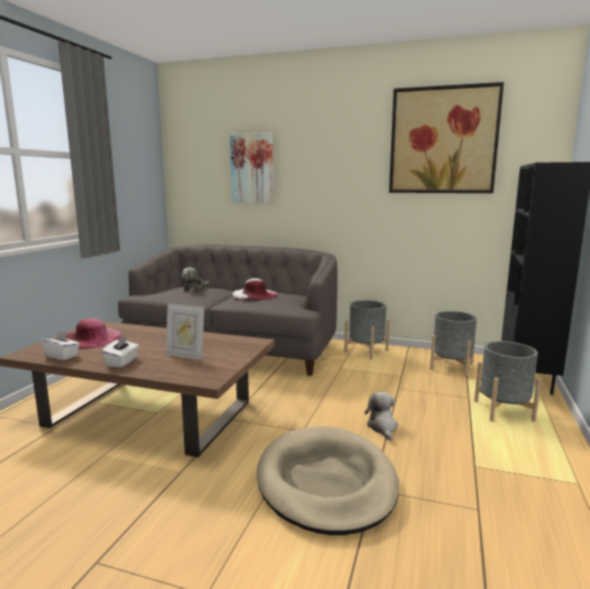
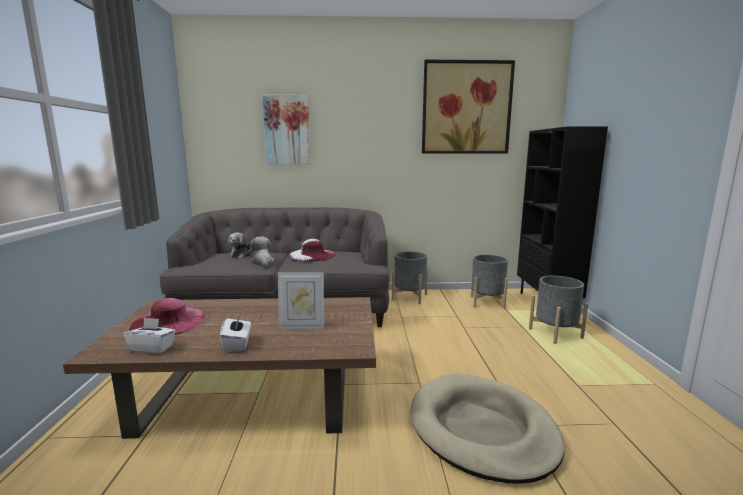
camera: 20 degrees left, 0 degrees up
plush toy [365,392,398,441] -> plush toy moved to [248,237,274,267]

